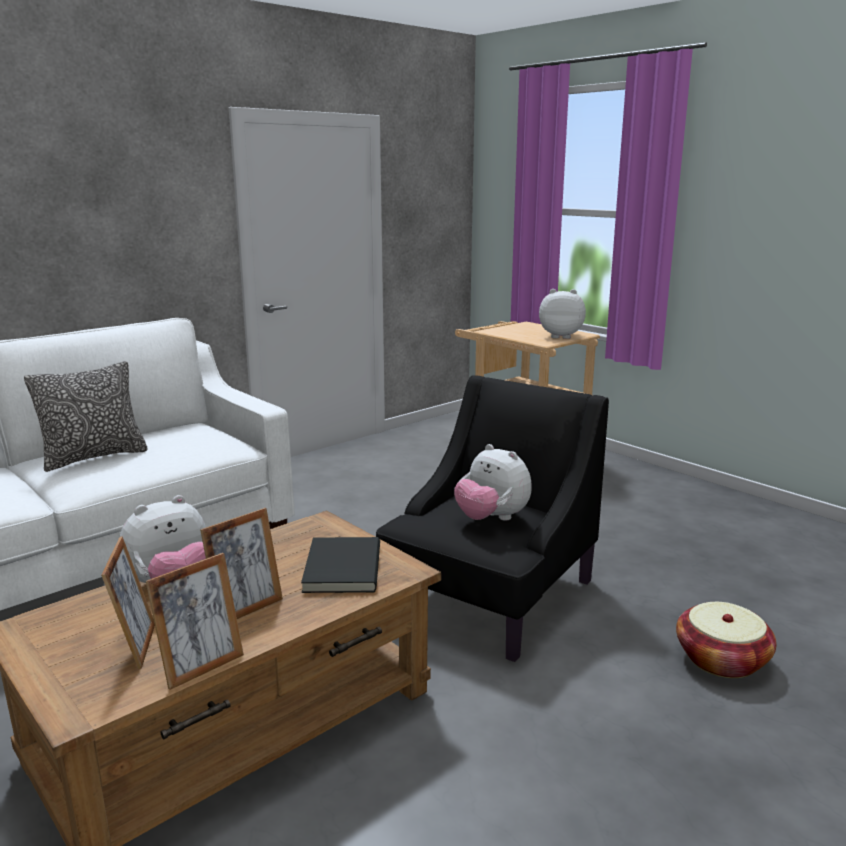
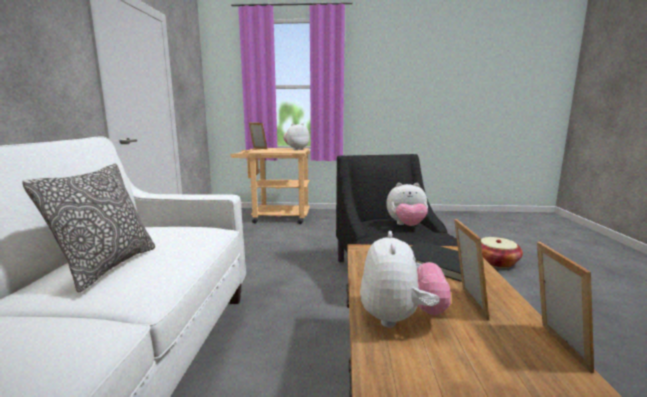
camera: 45 degrees left, 5 degrees down
picture frame [101,536,155,670] -> picture frame moved to [249,123,268,149]

